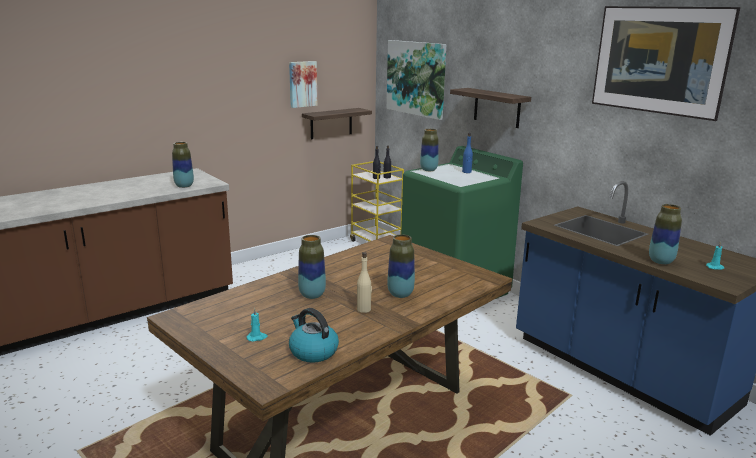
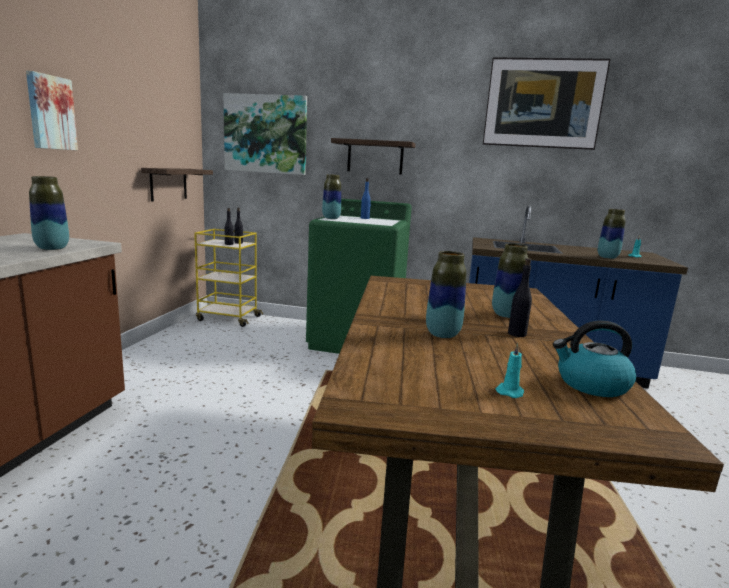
camera: 40 degrees left, 5 degrees down
picture [289,61,317,108] -> picture moved to [26,71,78,150]
beige bottle [357,252,372,313] -> black bottle [508,258,532,337]

